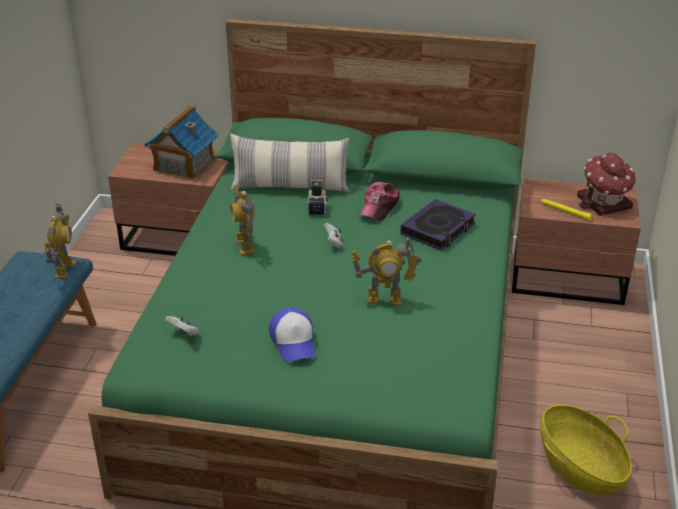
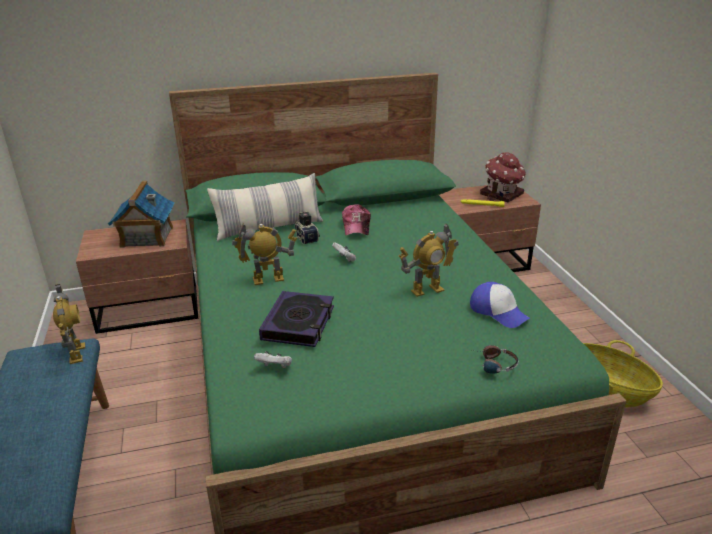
camera: 25 degrees left, 5 degrees down
toy robot [230,185,256,255] -> toy robot turned 120 degrees clockwise [232,223,297,285]
cap [269,308,315,362] -> cap moved to [470,282,530,328]
book [401,199,476,250] -> book moved to [259,291,334,347]
none -> headphones [468,345,519,374]

